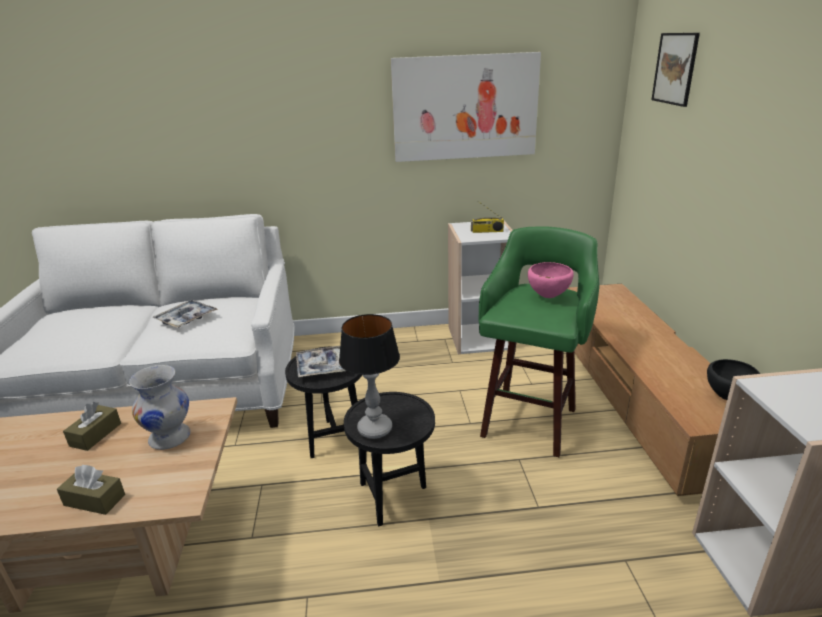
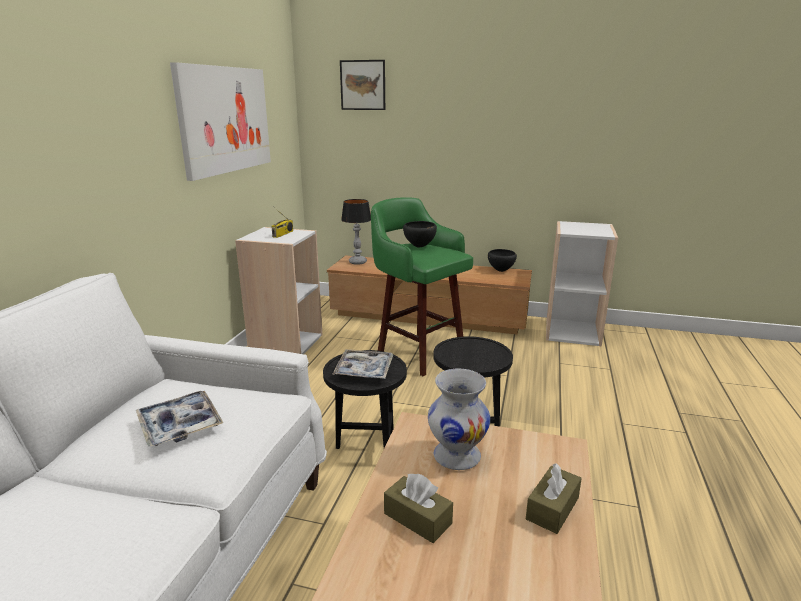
camera: 70 degrees left, 5 degrees down
table lamp [339,314,400,439] -> table lamp moved to [341,199,371,265]
pink bowl [528,262,574,298] -> black bowl [403,221,437,248]

